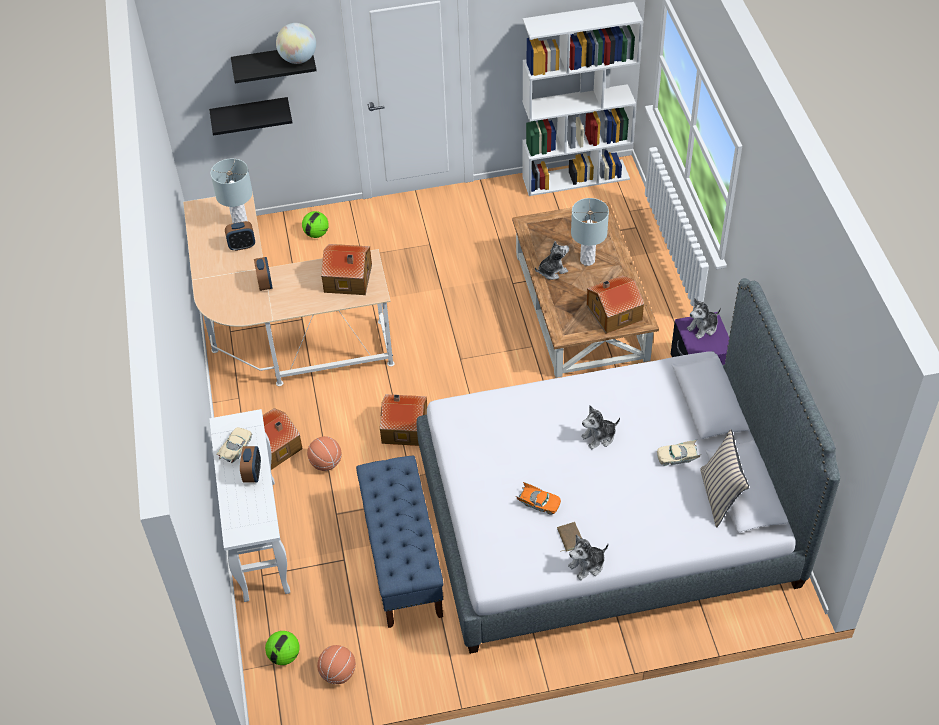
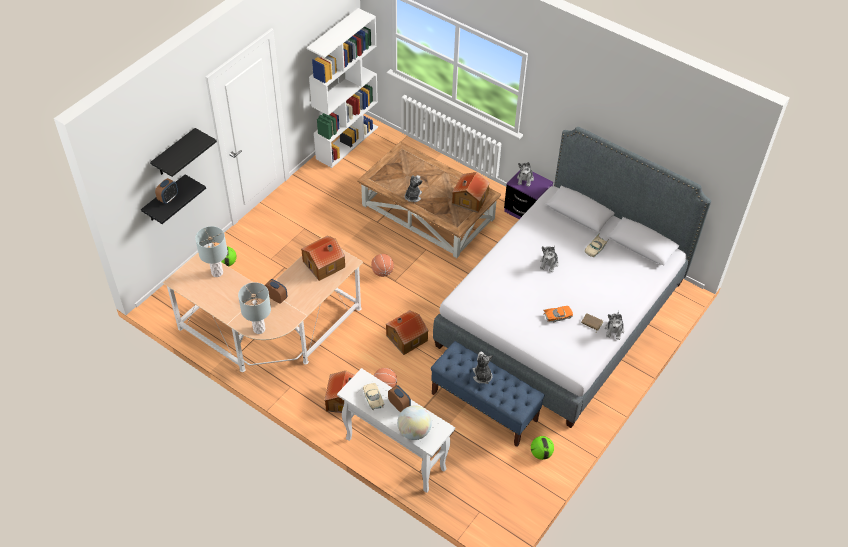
camera: 45 degrees left, 0 degrees up
alarm clock [225,221,255,251] -> alarm clock moved to [155,178,178,204]
football [265,631,299,665] -> football moved to [531,436,554,460]
globe [276,23,316,64] -> globe moved to [397,405,432,440]
basketball [317,645,356,684] -> basketball moved to [371,254,394,277]
grey table lamp [571,198,609,266] -> grey table lamp moved to [238,282,271,334]
beige pillow [700,429,749,528] -> none
none -> plush toy [473,352,493,384]

